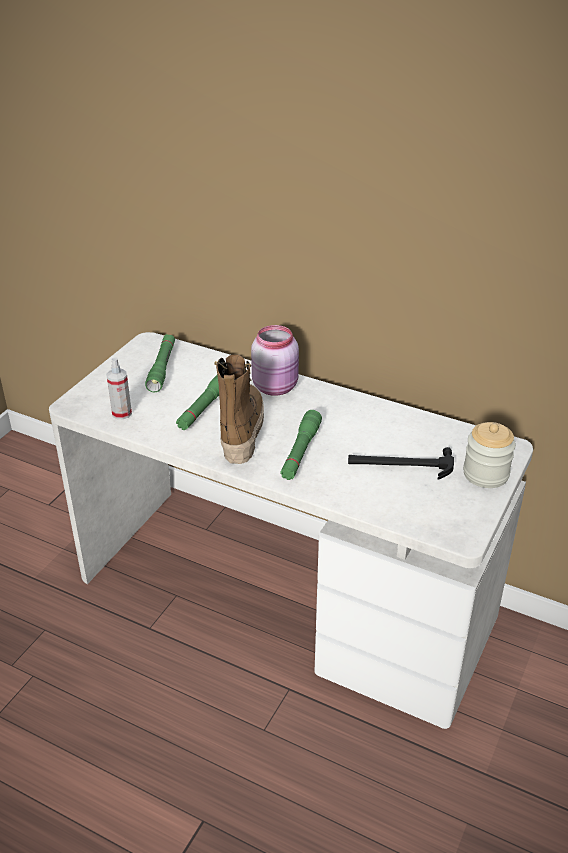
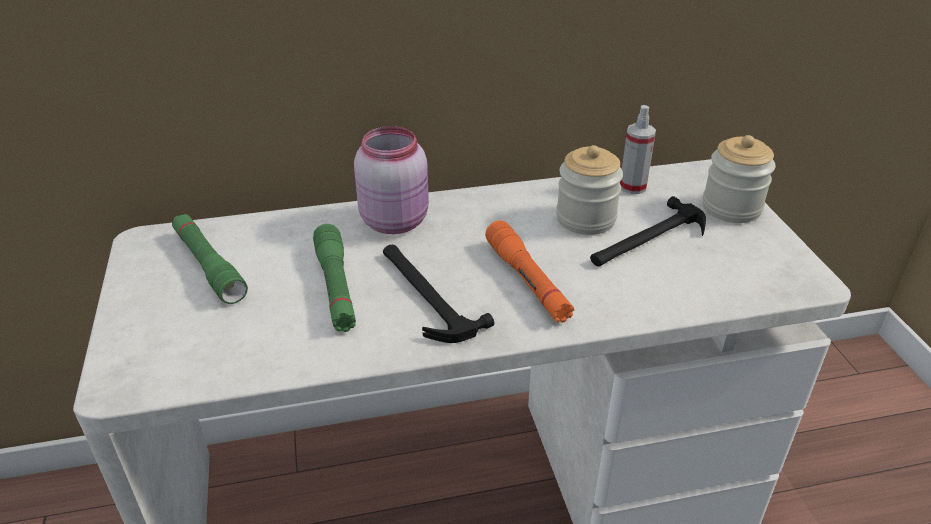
camera: 40 degrees left, 0 degrees up
spray bottle [106,357,132,419] -> spray bottle moved to [620,105,656,194]
boot [214,354,264,464] -> hammer [383,245,494,343]
green flashlight [281,410,322,480] -> orange flashlight [485,220,574,323]
none -> jar [556,145,623,235]

